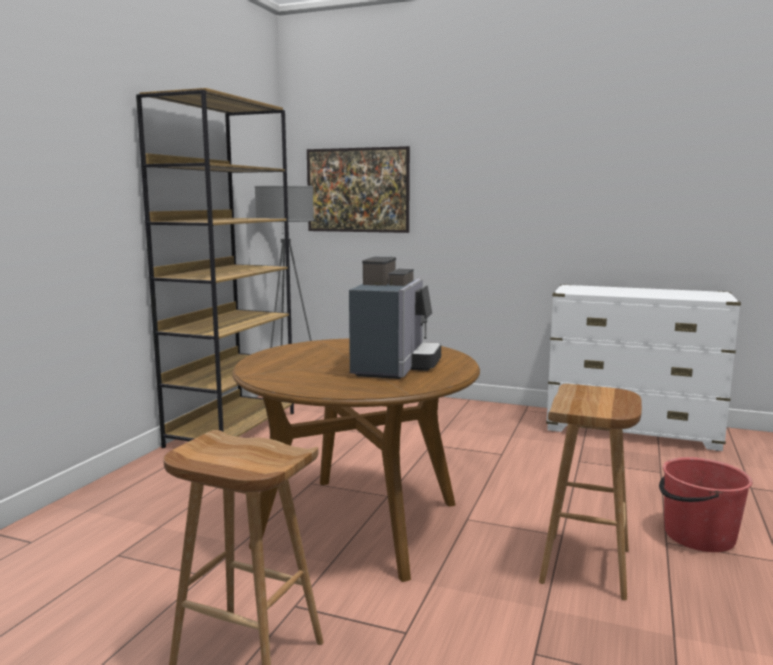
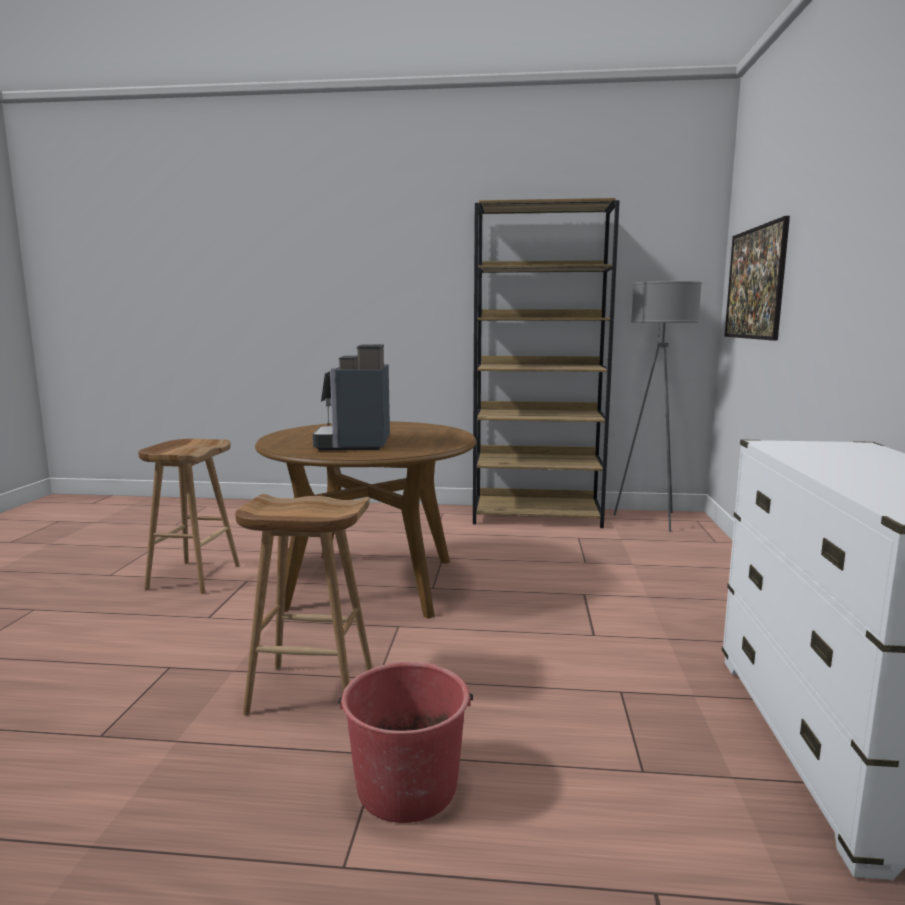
camera: 75 degrees right, 0 degrees up
coffee machine [349,257,441,379] -> coffee machine turned 90 degrees clockwise [313,344,390,450]

